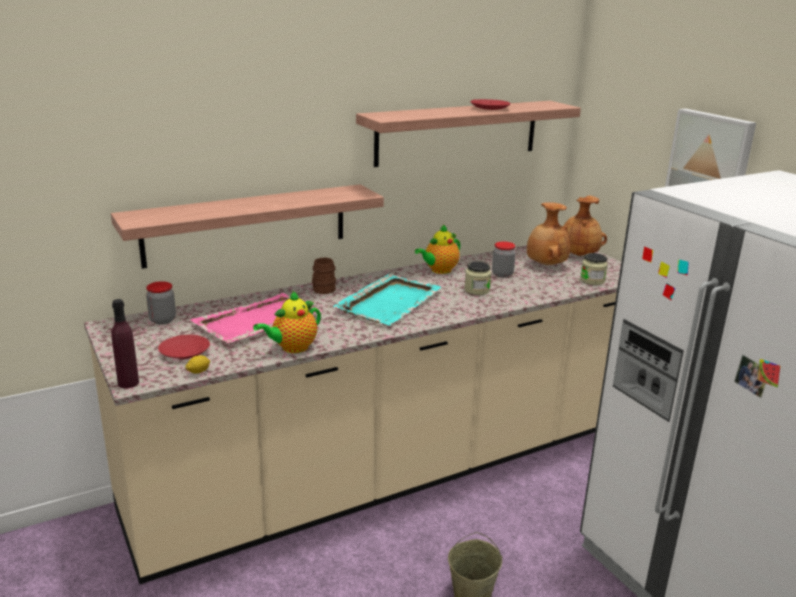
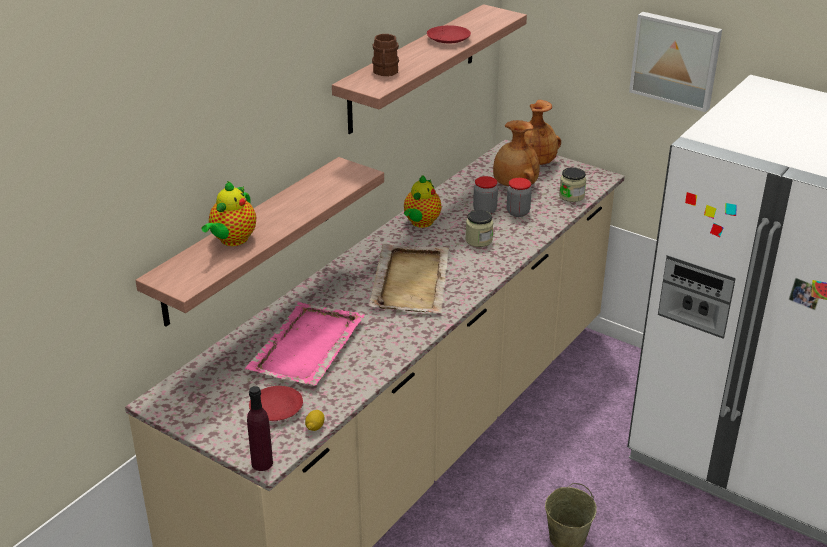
camera: 25 degrees left, 10 degrees up
jar [146,281,176,324] -> jar moved to [507,178,532,217]
teapot [253,291,321,353] -> teapot moved to [202,181,256,246]
brown mug [312,257,336,294] -> brown mug moved to [372,34,399,76]
turquoise tray [333,273,441,325] -> beige tray [369,244,449,313]

